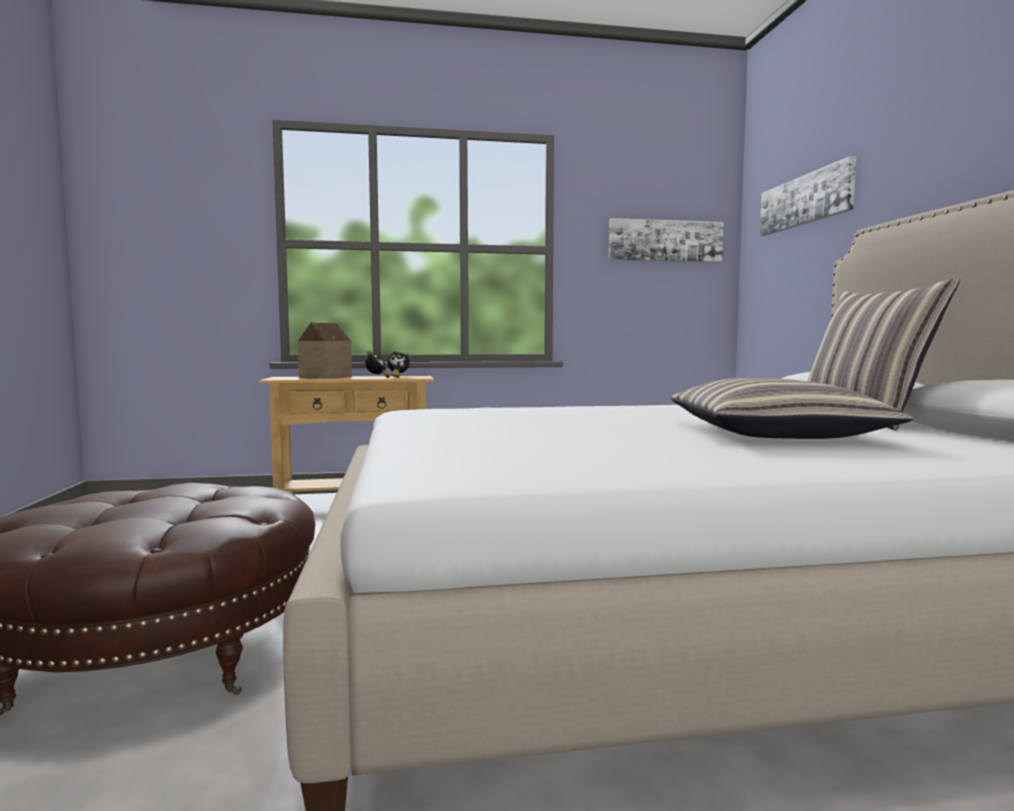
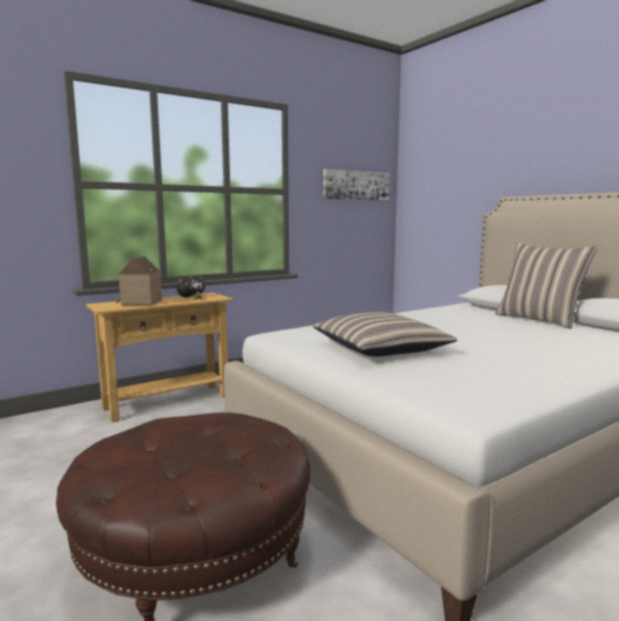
camera: 25 degrees left, 5 degrees up
pillow [671,378,913,439] -> pillow moved to [313,312,457,357]
picture [760,156,856,236] -> none

